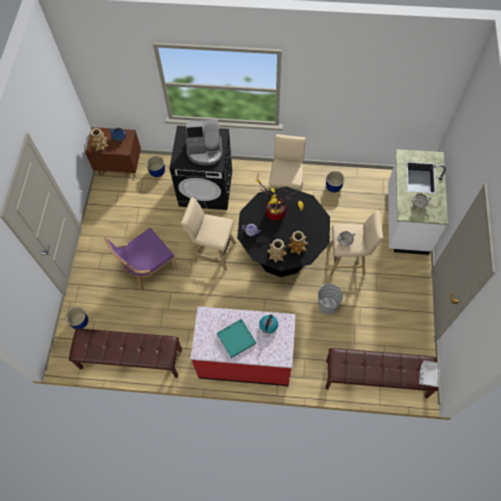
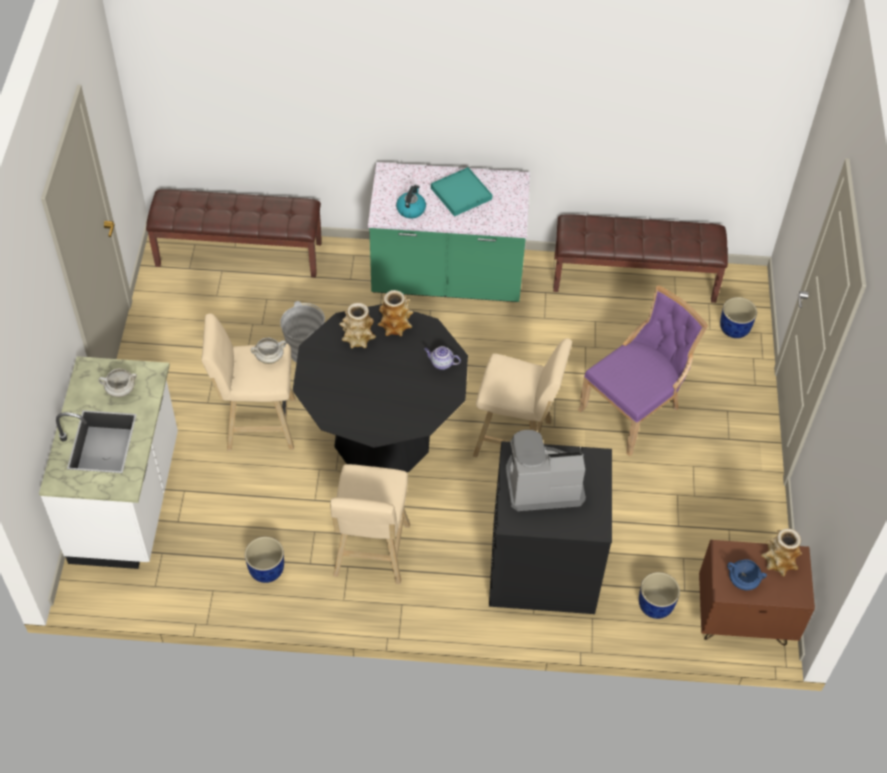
camera: 175 degrees right, 10 degrees down
red counter [190,306,296,386] -> green counter [368,162,530,302]
potted plant [255,173,304,221] -> none
grey tray [419,360,440,387] -> none

